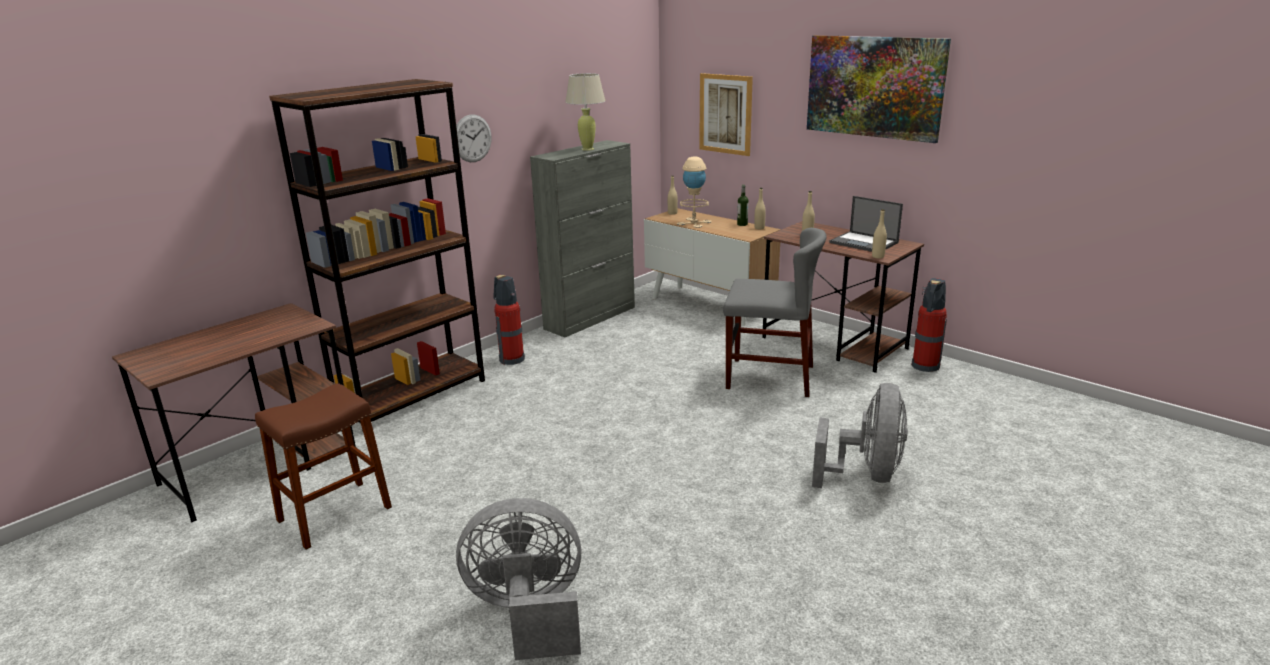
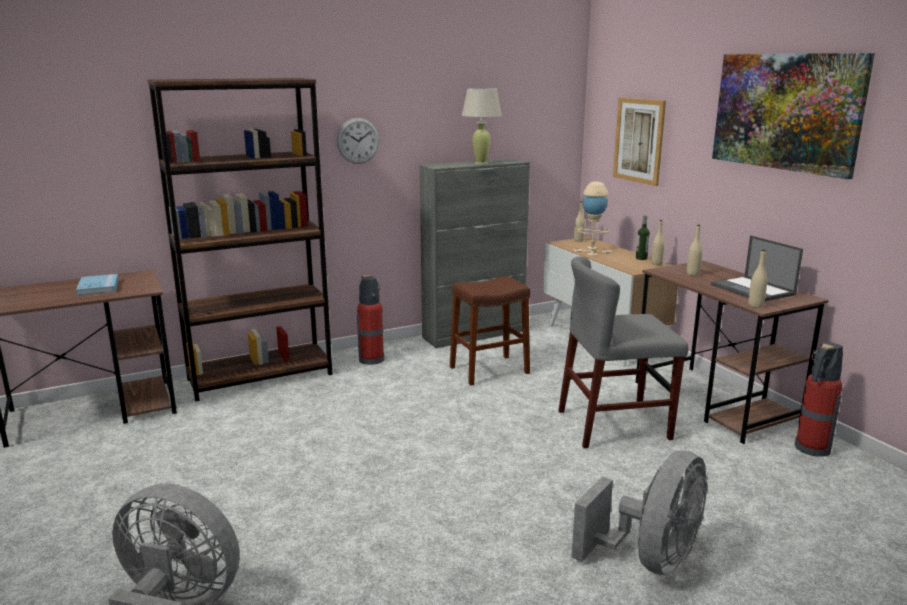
camera: 20 degrees right, 5 degrees down
brown stool [255,383,392,550] -> brown stool moved to [450,276,530,385]
grey chair [723,228,826,397] -> grey chair turned 135 degrees clockwise [558,257,688,449]
none -> blue book [76,274,119,296]

